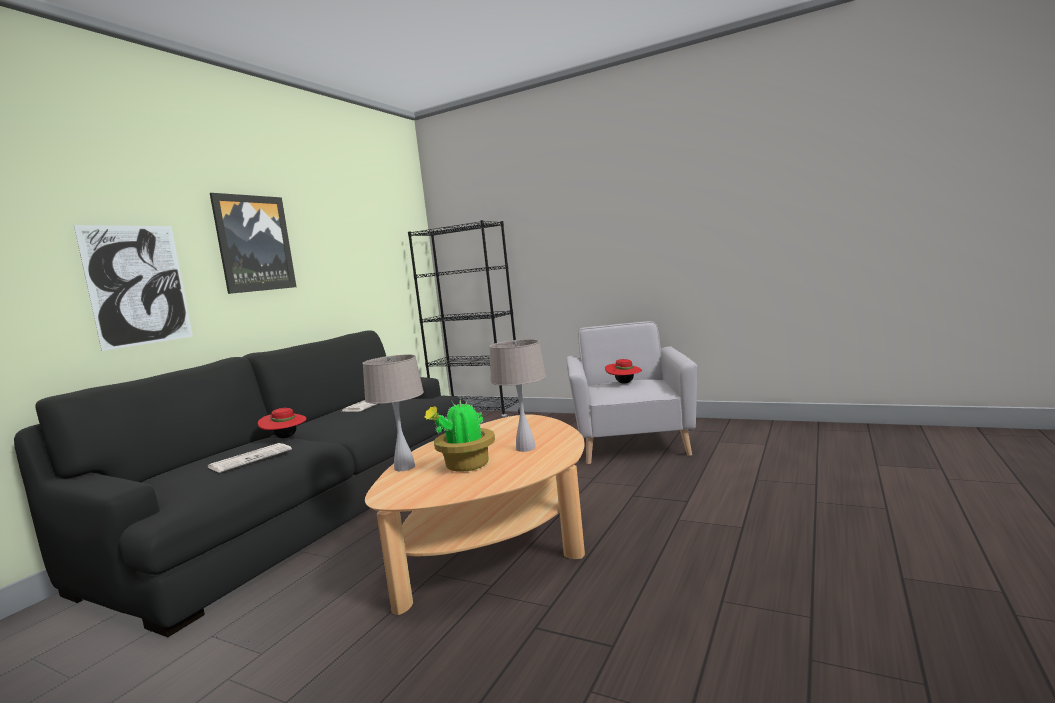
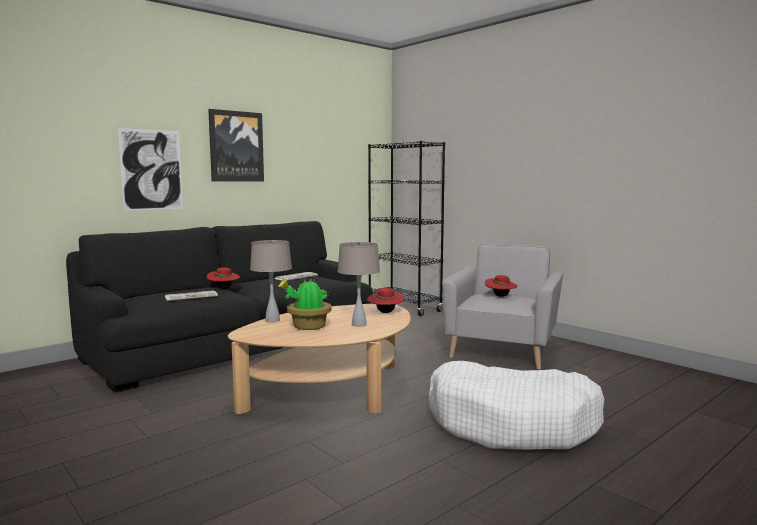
camera: 20 degrees right, 0 degrees up
none -> red hat [367,288,404,313]
none -> white dog bed [428,361,604,450]

